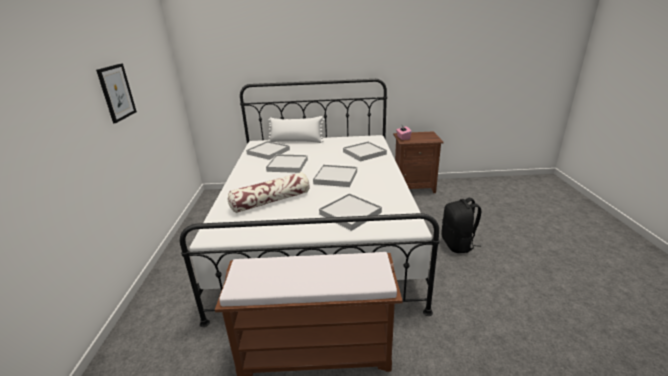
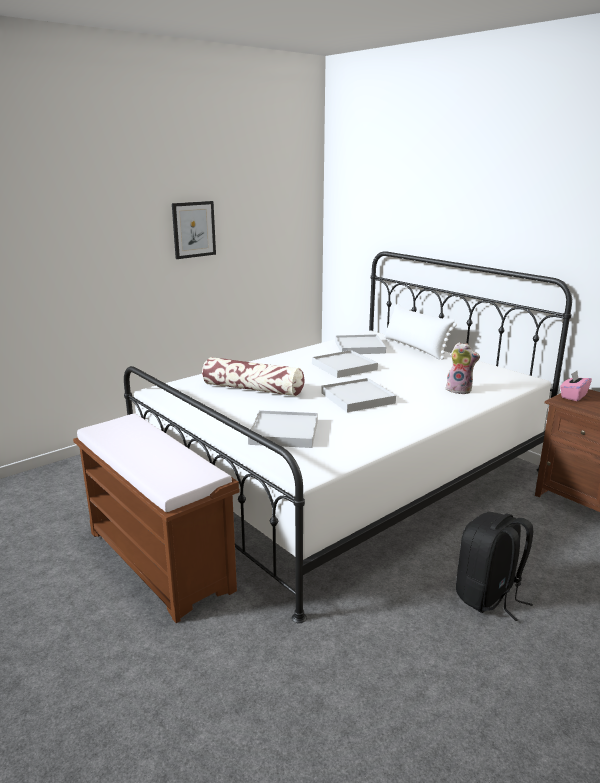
camera: 50 degrees right, 5 degrees down
white tray [343,142,387,162] -> plush toy [446,342,480,394]

